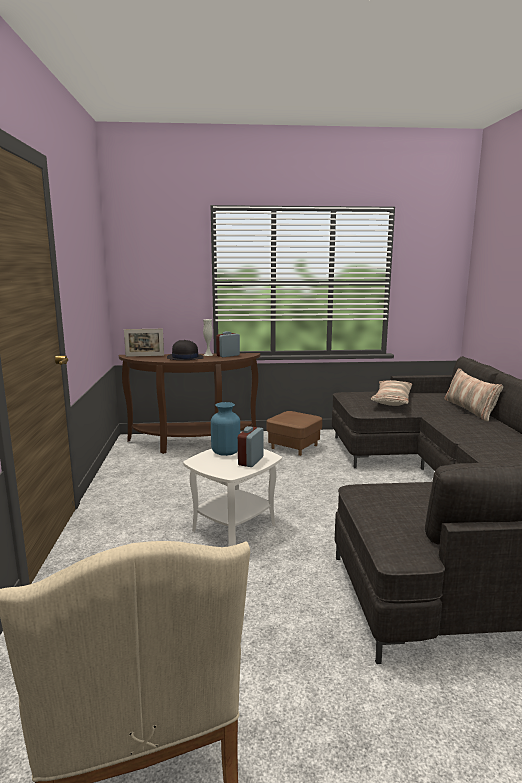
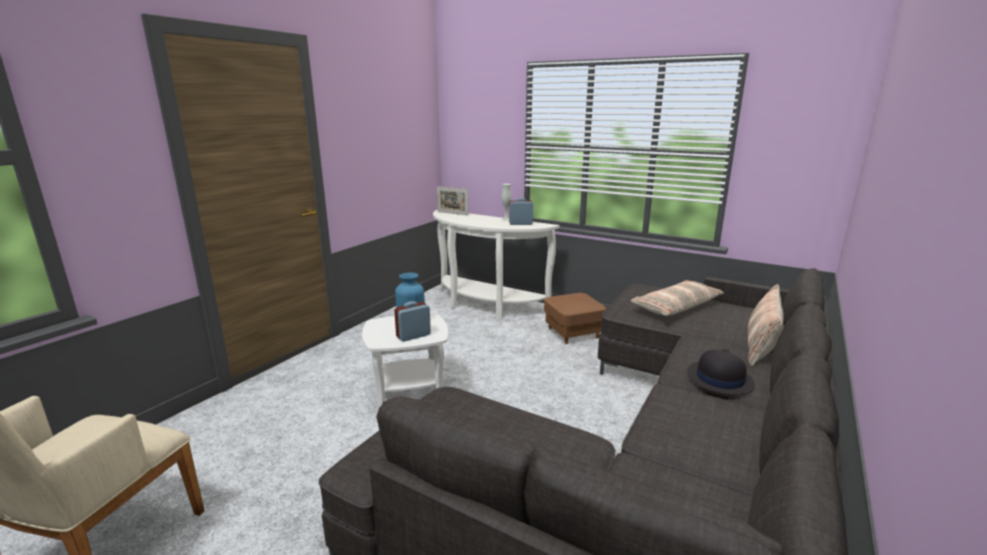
camera: 35 degrees right, 5 degrees up
brown console table [119,353,260,454] -> white console table [433,210,560,319]
black hat [167,340,204,360] -> black hat moved to [687,349,755,395]

